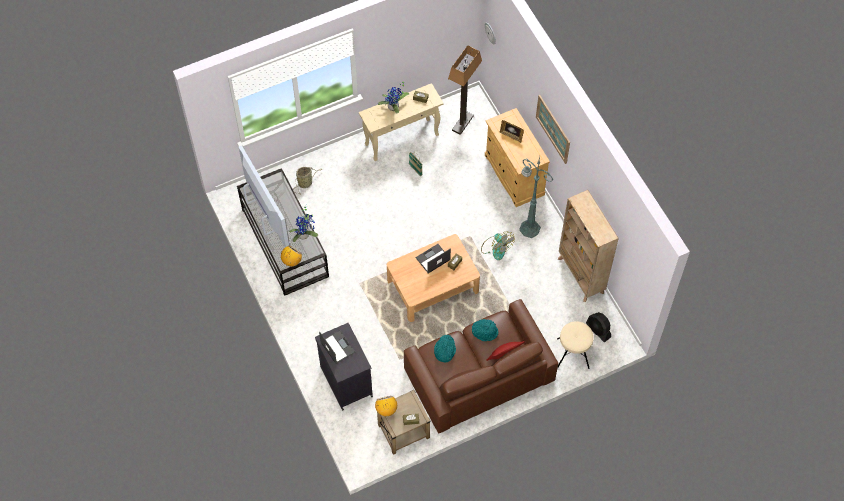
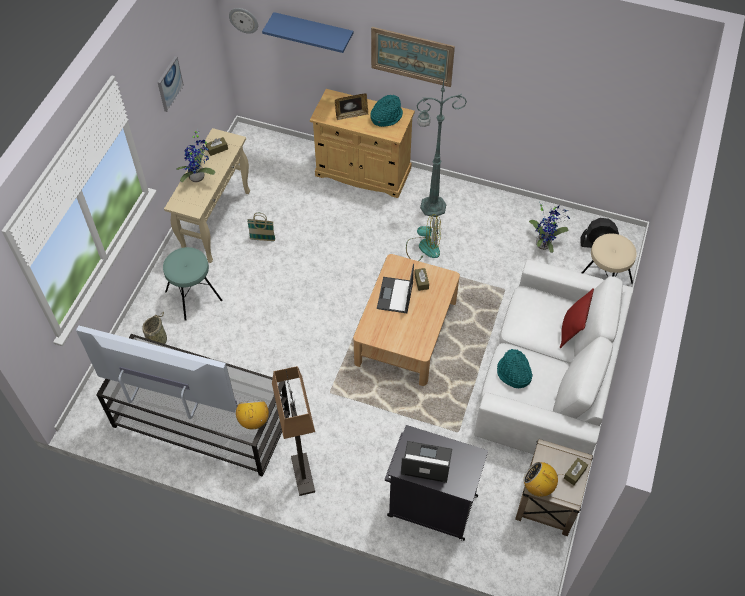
camera: 45 degrees left, 5 degrees down
potted plant [289,206,318,242] -> potted plant moved to [529,202,570,253]
brown sofa [404,299,558,433] -> white sofa [474,259,634,455]
floor lamp [448,45,482,135] -> floor lamp moved to [272,366,315,496]
turquoise hat [472,319,499,341] -> turquoise hat moved to [370,95,403,127]
beige bookcase [558,190,619,302] -> none
none -> picture [157,56,184,112]
none -> turquoise stool [163,247,222,321]
none -> blue shelf [262,12,353,53]

